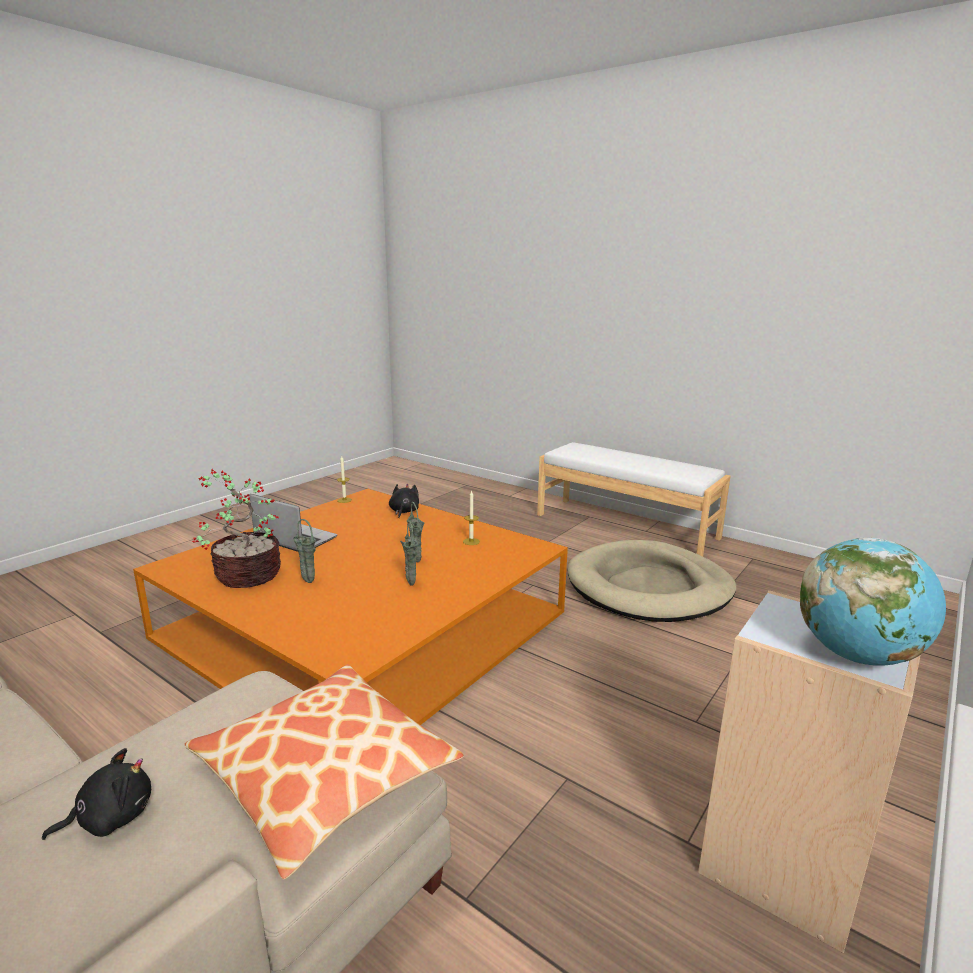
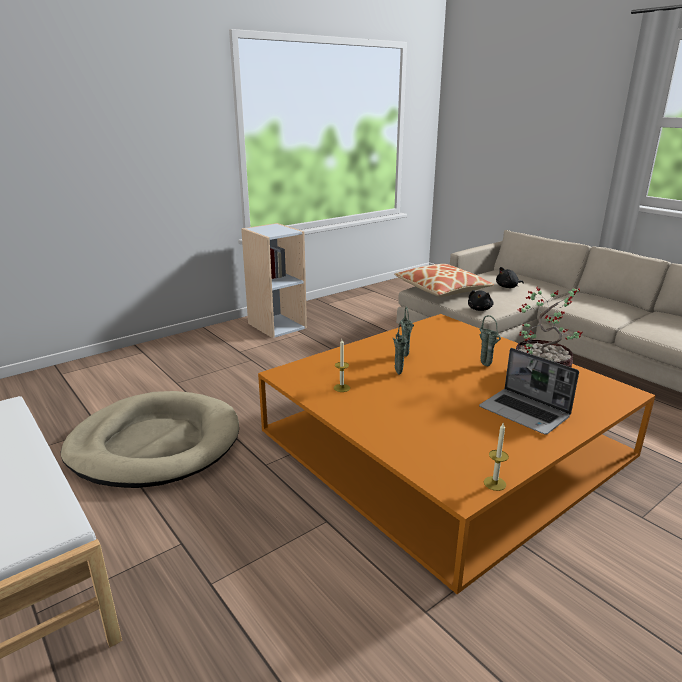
camera: 165 degrees left, 5 degrees up
black plush toy [389,484,419,518] -> black plush toy moved to [468,290,493,311]
globe [800,538,946,666] -> none

